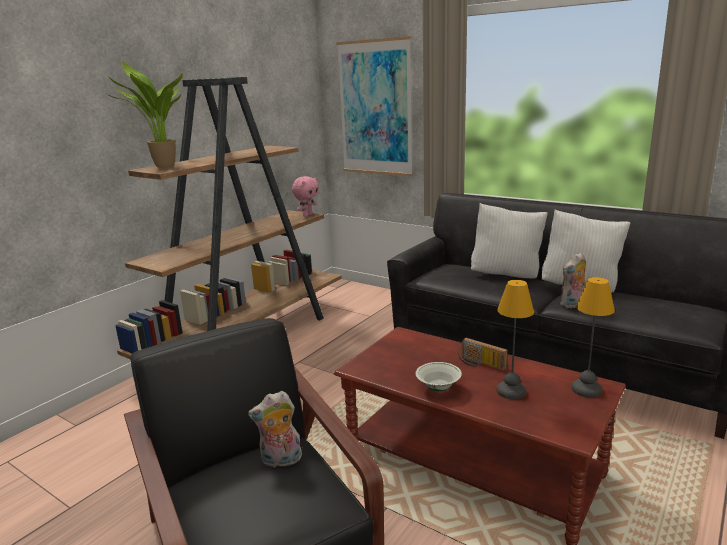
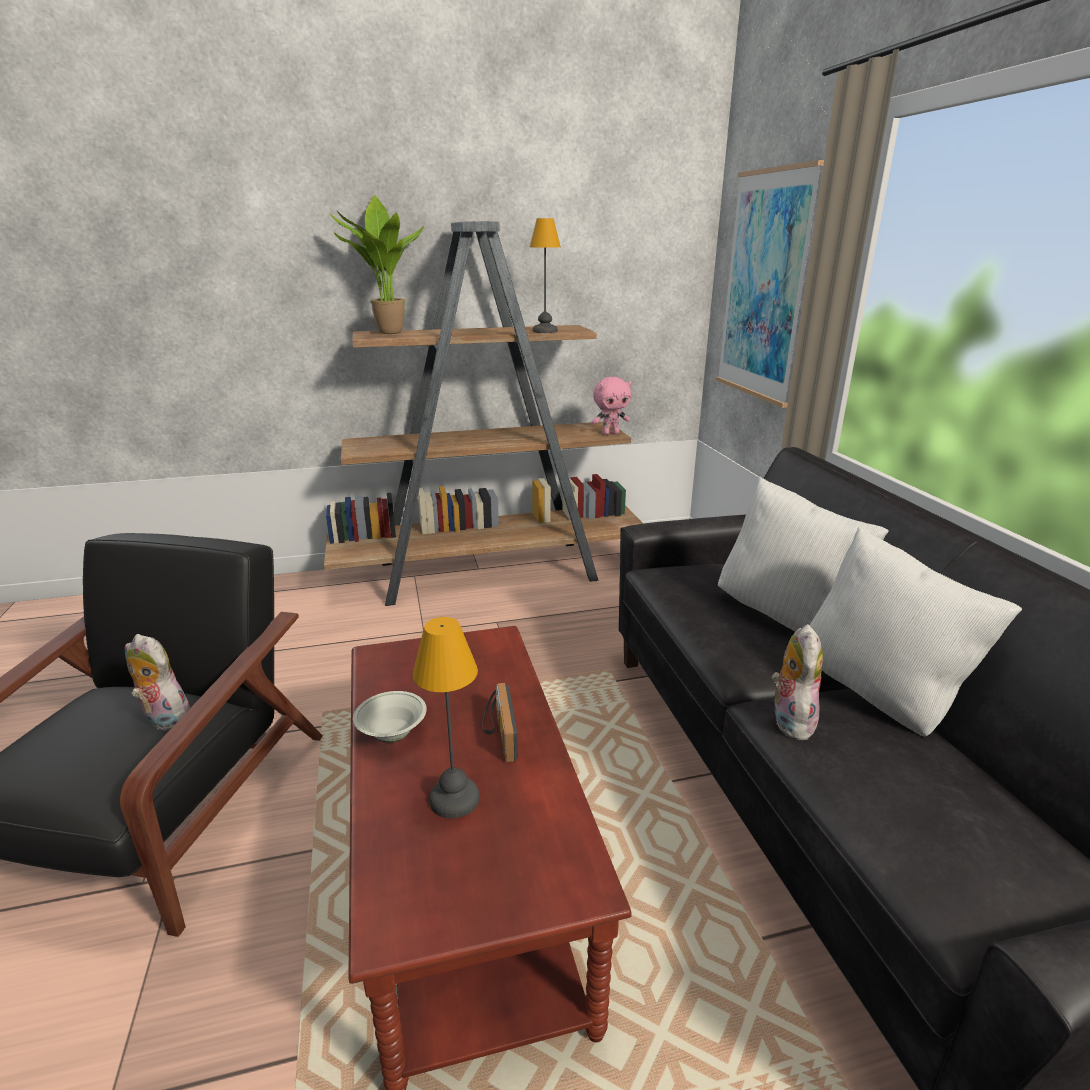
camera: 40 degrees right, 5 degrees up
plush toy [560,252,587,308] -> plush toy turned 90 degrees clockwise [772,624,823,740]
table lamp [571,277,615,398] -> table lamp moved to [530,218,561,333]

